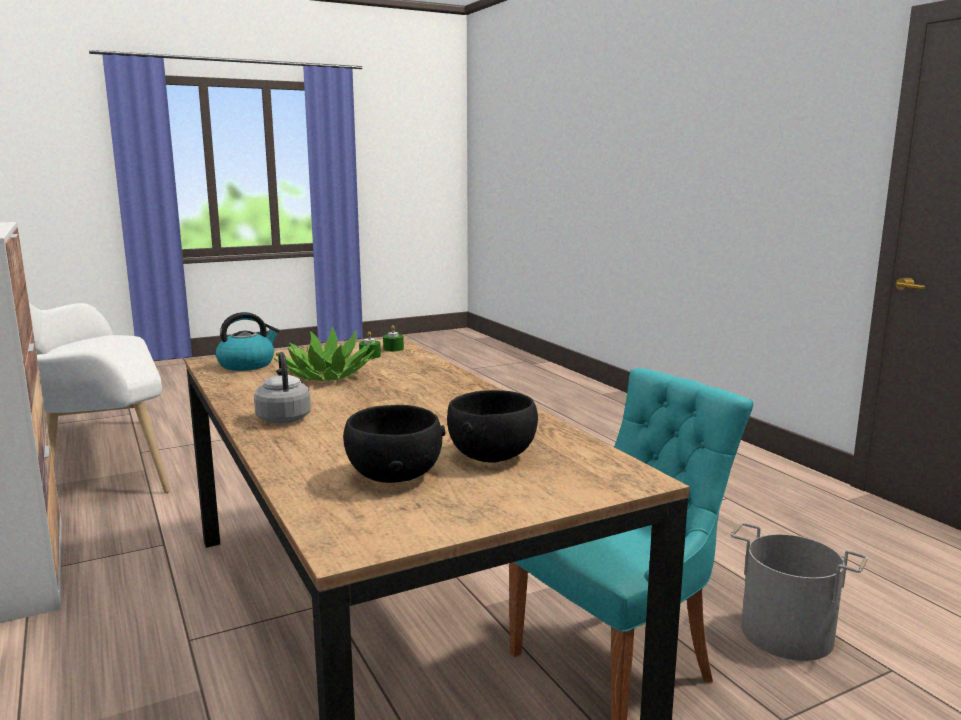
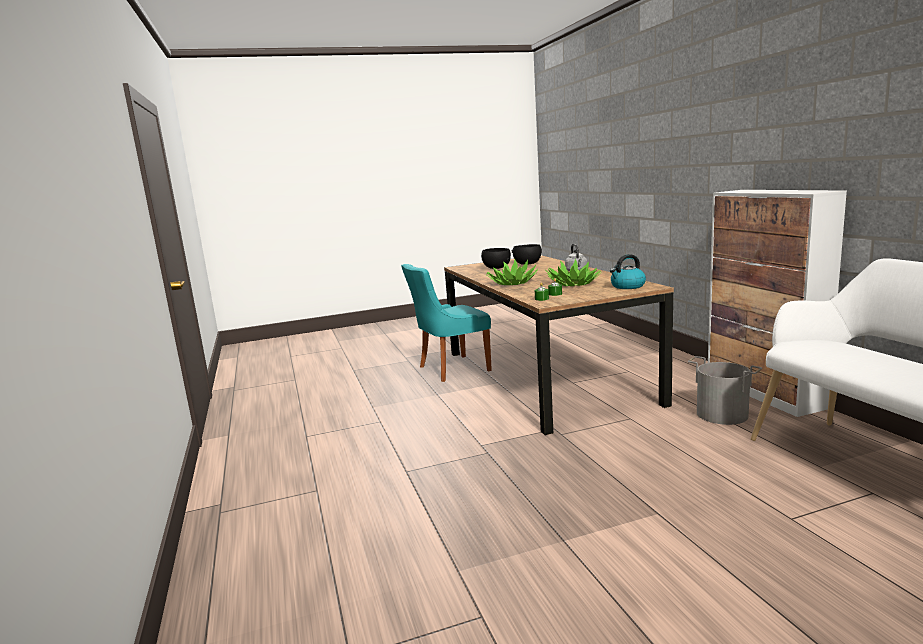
camera: 170 degrees left, 0 degrees up
grey bucket [731,523,868,661] -> grey bucket moved to [688,356,762,425]
none -> potted plant [487,259,538,285]

